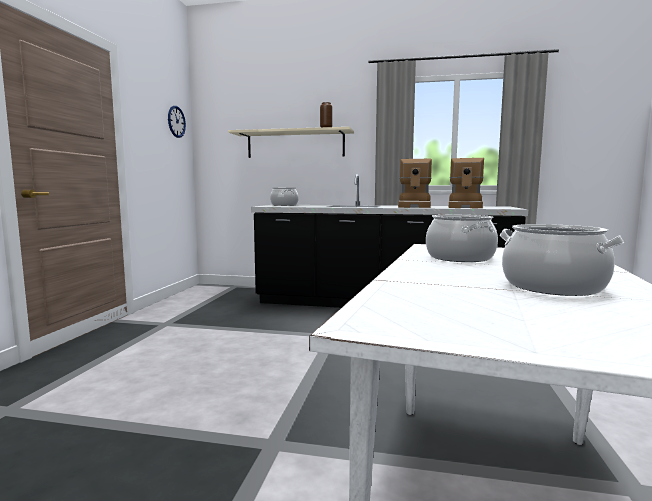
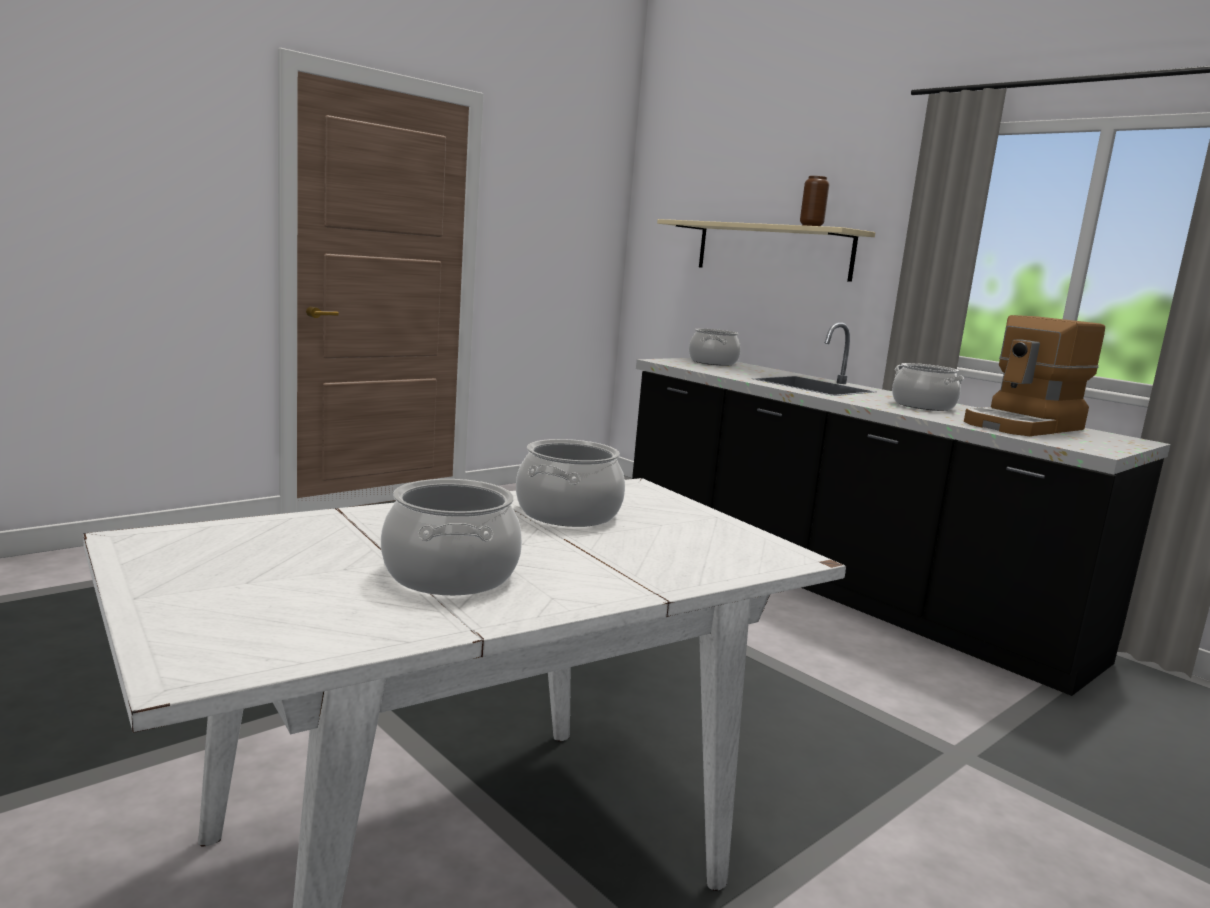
camera: 35 degrees right, 5 degrees up
wall clock [168,106,186,138] -> none
coffee machine [398,159,432,208] -> cooking pot [892,363,964,411]

